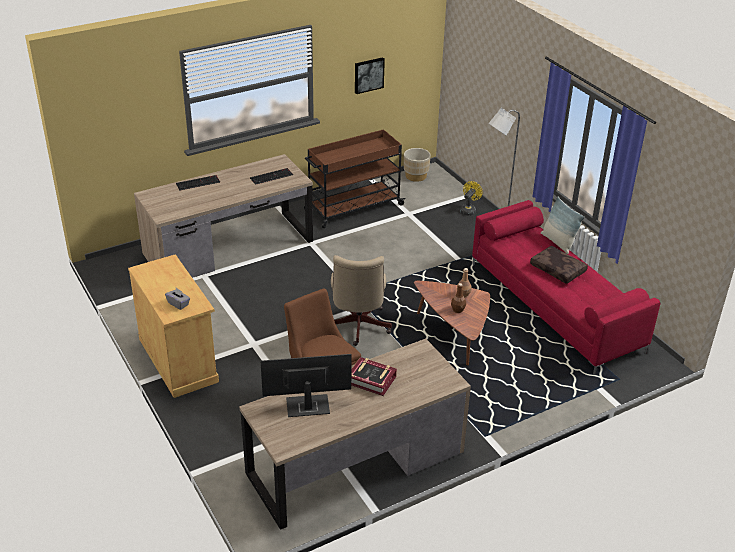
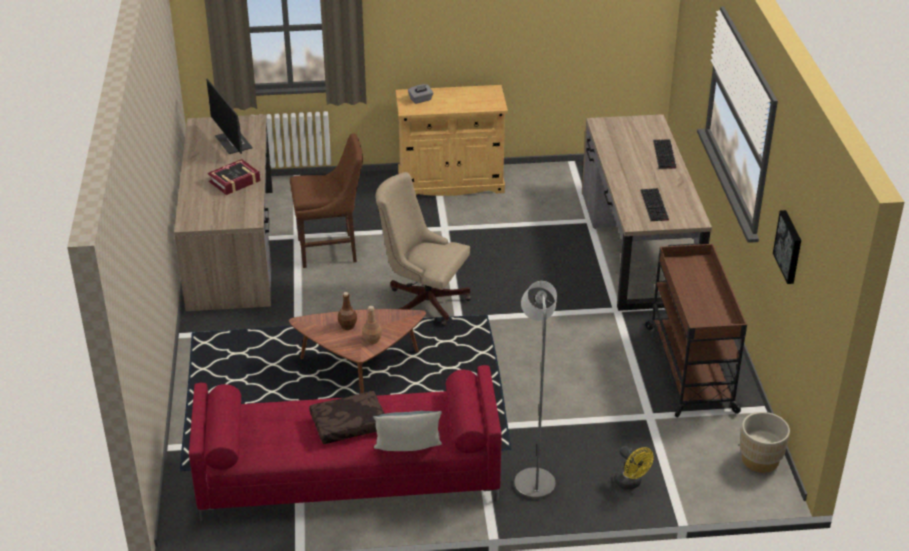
camera: 115 degrees right, 0 degrees up
monitor [260,354,352,417] -> monitor turned 135 degrees clockwise [206,79,253,154]

